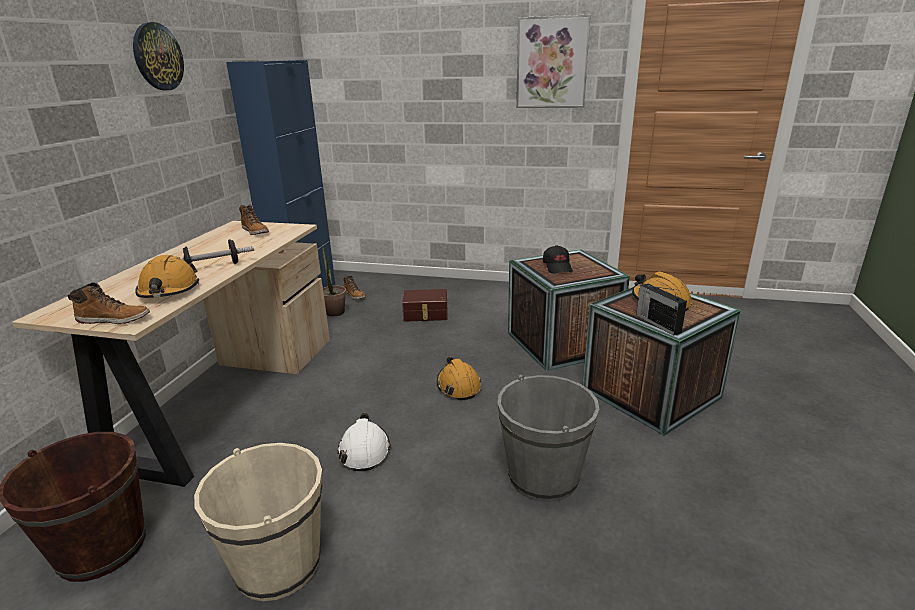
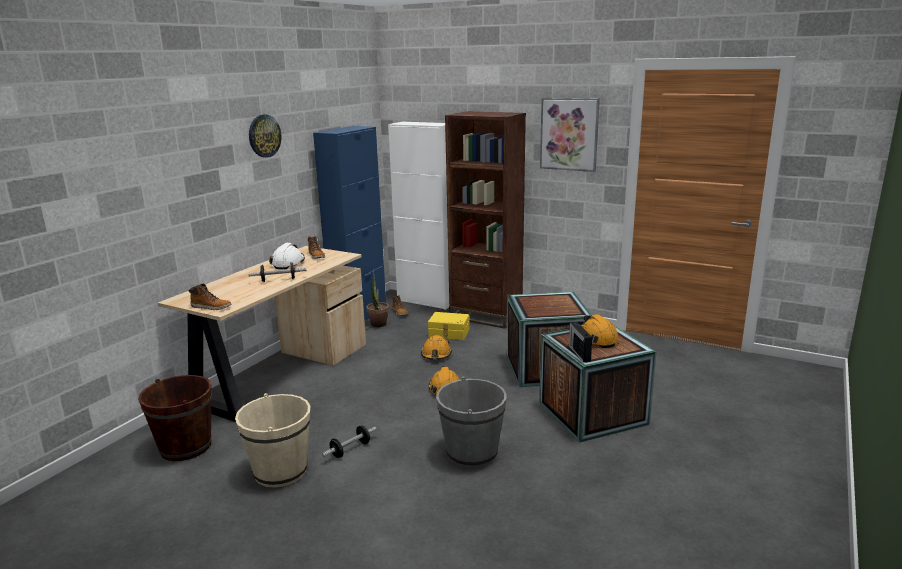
camera: 15 degrees right, 5 degrees down
orange hard hat [135,255,199,298] -> orange hard hat moved to [421,335,452,360]
white hard hat [337,413,391,471] -> white hard hat moved to [269,243,305,269]
brown storage box [402,289,448,322] -> yellow storage box [428,312,469,340]
black cap [543,245,573,274] -> none
none -> dumbbell [322,425,377,458]
none -> white cabinet [388,122,449,310]
none -> brown bookcase [445,111,526,329]

